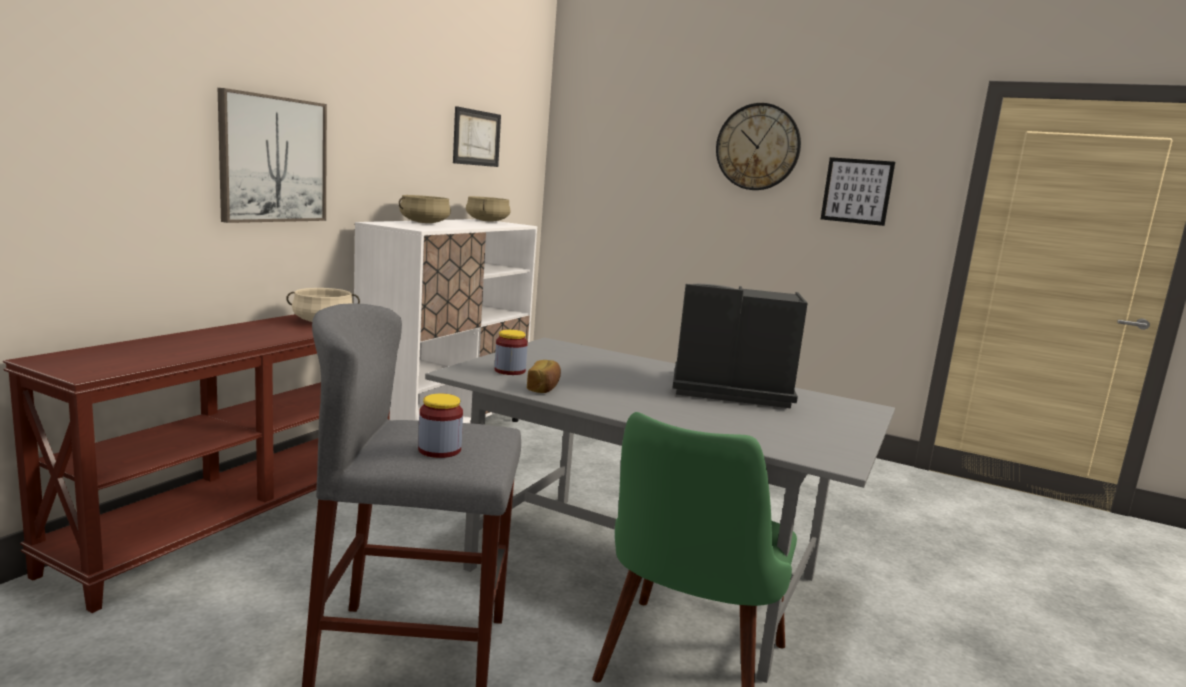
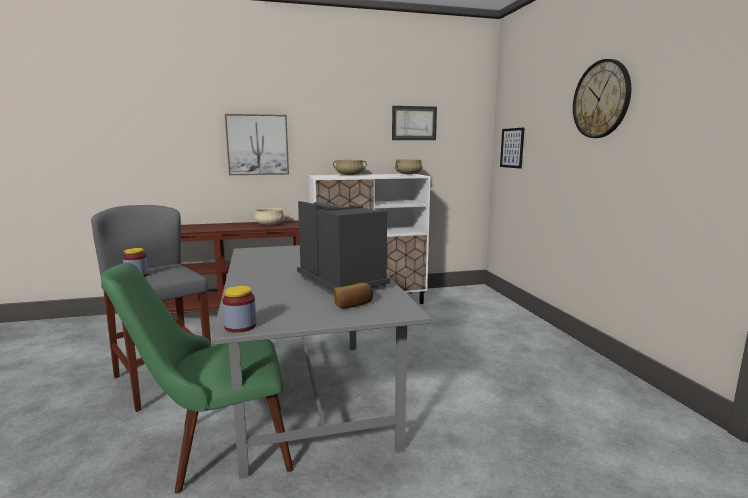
camera: 50 degrees right, 0 degrees up
jar [495,330,528,375] -> jar moved to [222,286,256,333]
bread [527,360,561,393] -> bread moved to [334,283,373,308]
picture [821,157,895,226] -> picture moved to [500,128,525,169]

